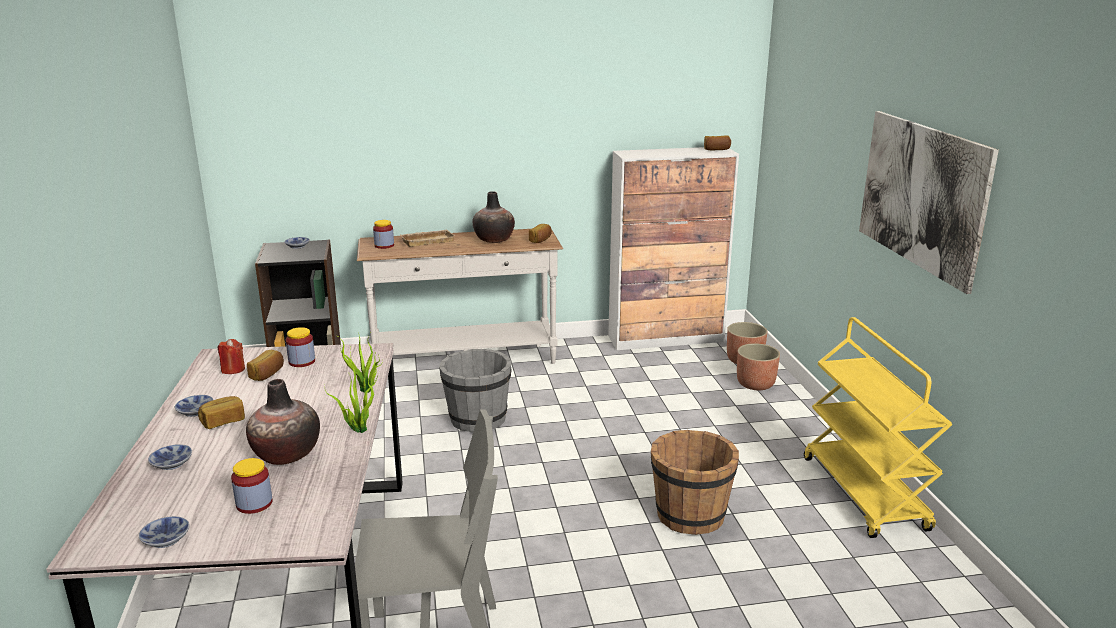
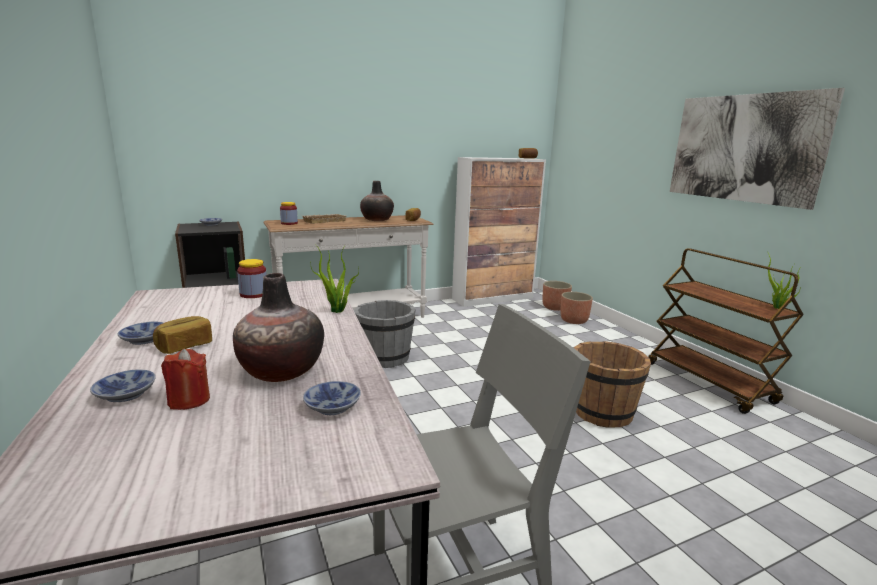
camera: 15 degrees left, 5 degrees down
bowl [139,516,190,548] -> bowl moved to [303,381,361,415]
red candle [218,339,245,374] -> red candle moved to [161,349,210,410]
jar [231,458,272,514] -> none
bread [247,350,284,381] -> none
potted plant [324,349,378,433] -> potted plant moved to [767,251,802,309]
yellow cart [804,317,952,538] -> brown cart [649,248,804,414]

